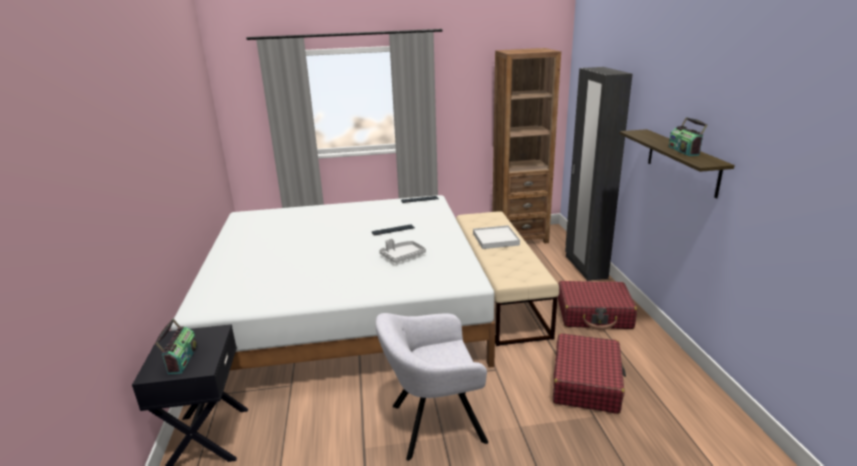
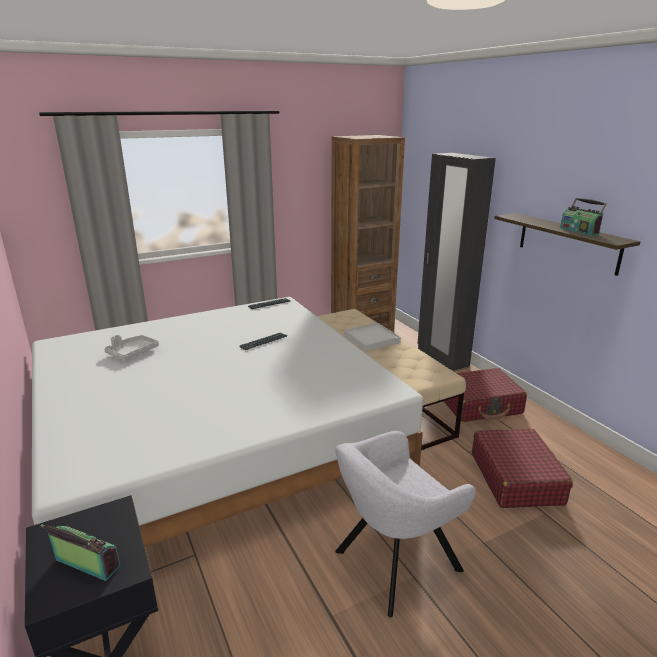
camera: 20 degrees left, 0 degrees up
radio [155,318,197,374] -> radio turned 45 degrees counterclockwise [41,524,120,581]
grey tray [379,238,426,263] -> grey tray moved to [104,335,159,360]

